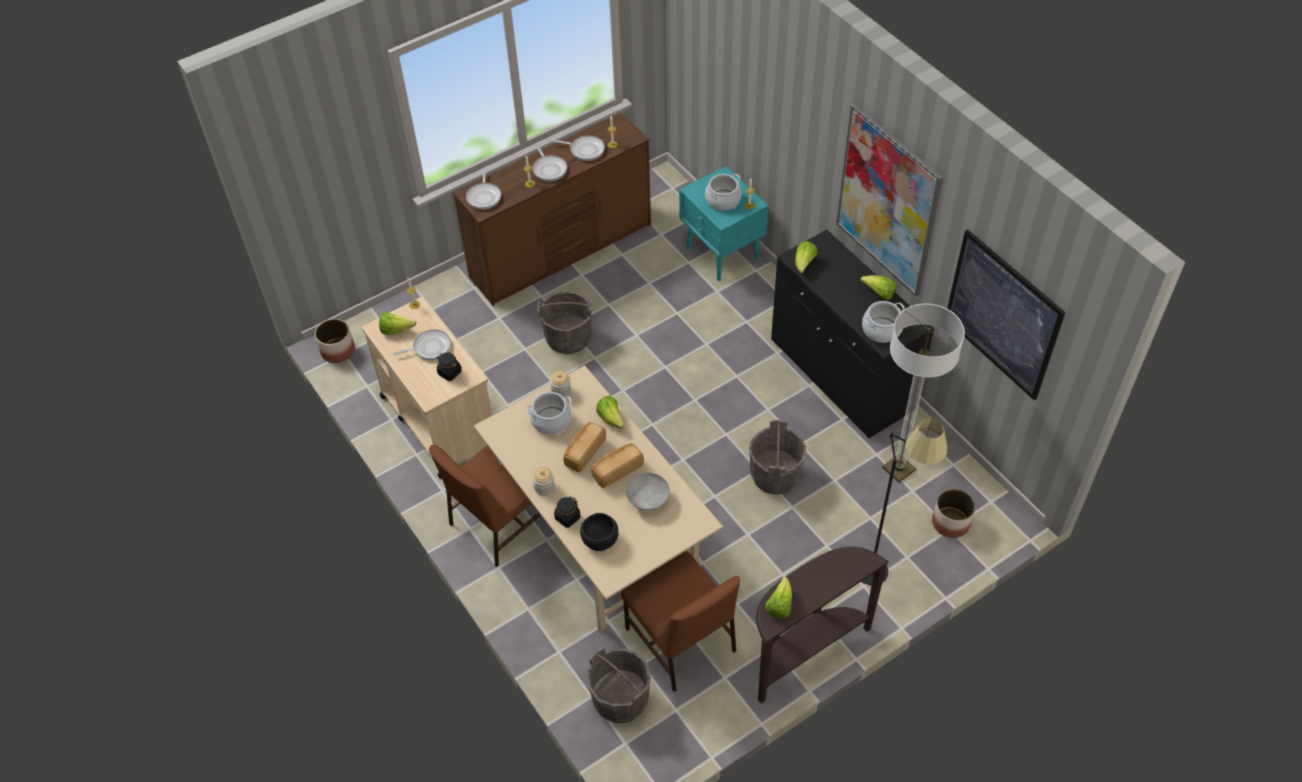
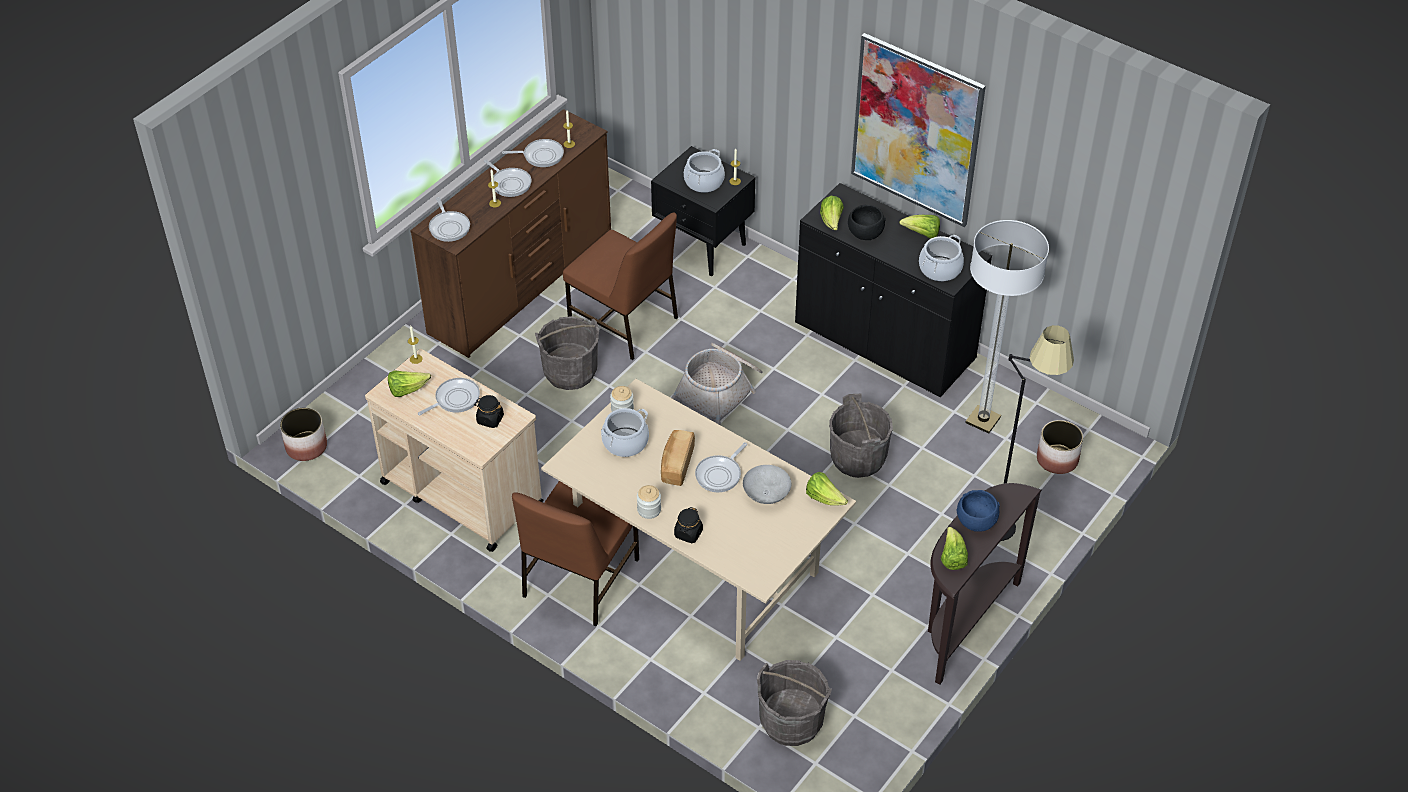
camera: 20 degrees left, 5 degrees down
black bowl [580,513,618,551] -> black bowl moved to [848,205,886,240]
bread [591,443,644,488] -> frying pan [695,443,747,492]
lettuce [596,396,625,429] -> lettuce moved to [806,472,848,506]
brown chair [621,551,740,692] -> brown chair moved to [563,212,678,360]
turquoise nightstand [679,166,769,281] -> black nightstand [651,146,755,276]
picture [947,229,1066,400] -> none
none -> basket [672,343,763,425]
none -> blue bowl [957,490,1000,532]

